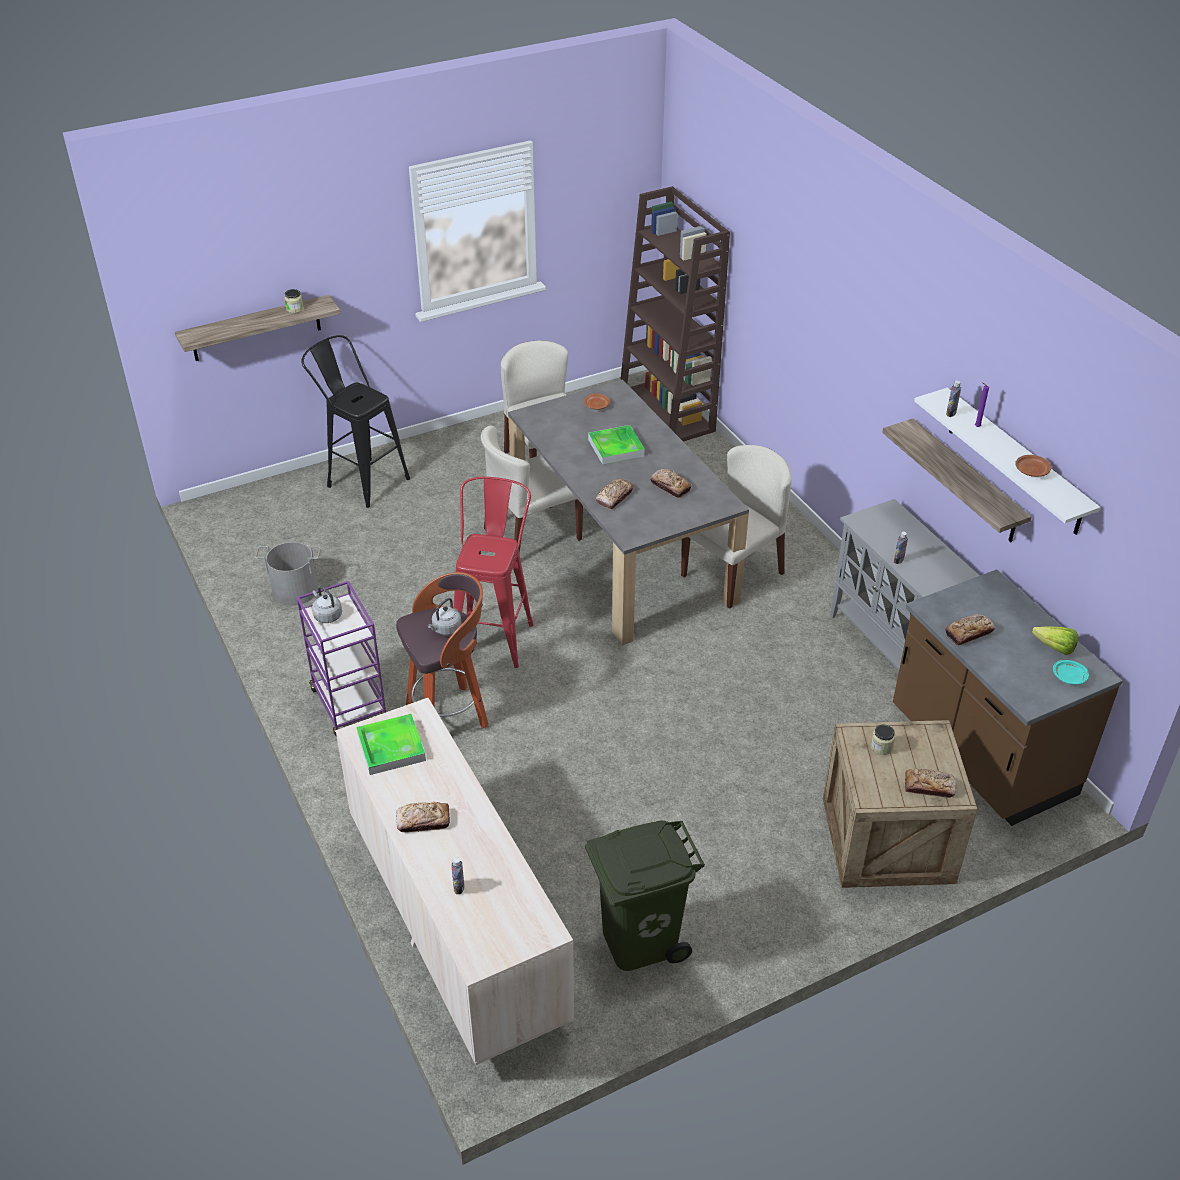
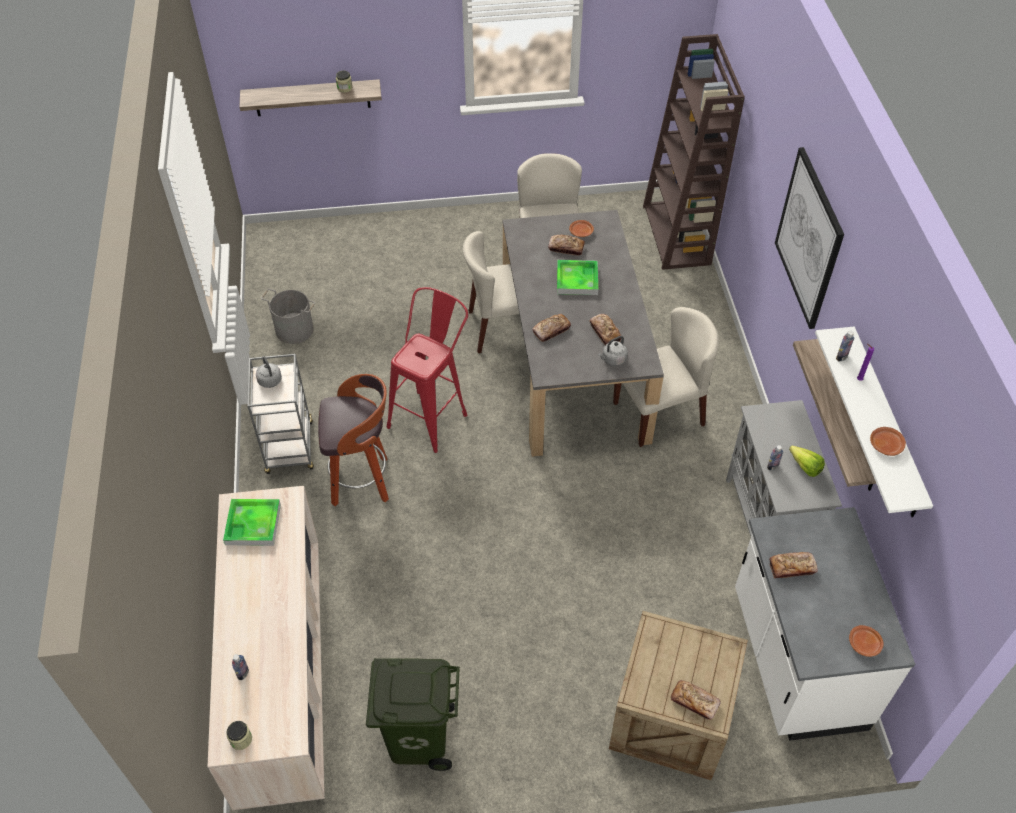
camera: 20 degrees right, 10 degrees up
purple cart [297,581,388,736] -> grey cart [247,354,314,474]
black stool [301,335,410,508] -> none
bread [396,802,450,832] -> bread moved to [548,234,585,255]
grey kettle [427,598,461,635] -> grey kettle moved to [598,336,628,366]
jar [871,724,895,755] -> jar moved to [227,721,252,750]
brown counter [893,569,1123,826] -> white counter [735,507,915,741]
lettuce [1032,626,1078,655] -> lettuce moved to [789,445,825,477]
turquoise plate [1053,660,1089,685] -> brown plate [849,625,884,657]
none -> picture [775,147,844,329]

